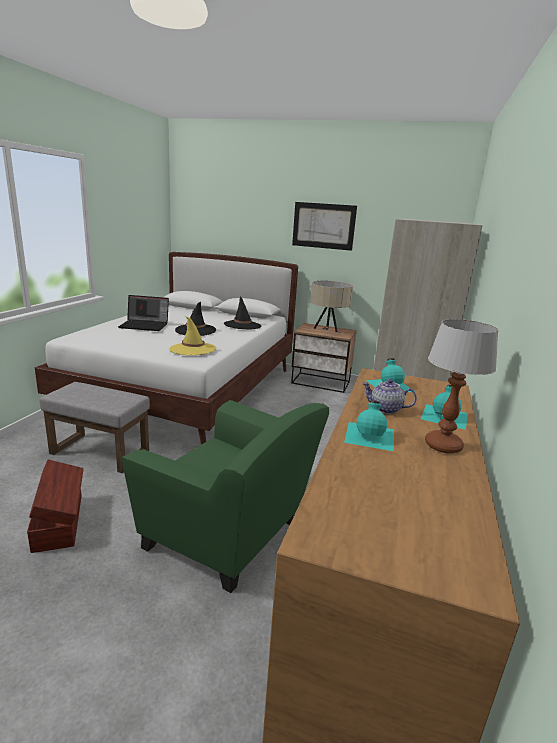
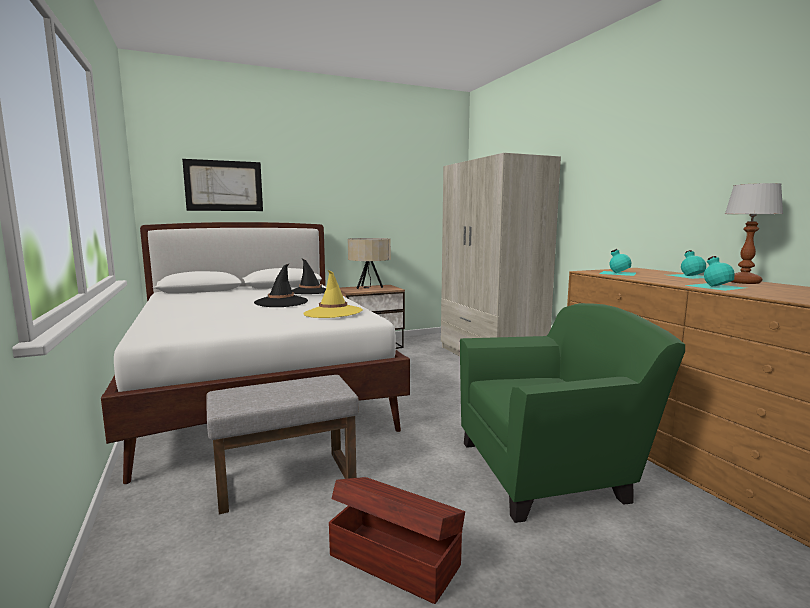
camera: 40 degrees left, 10 degrees down
laptop [118,295,169,331] -> none
picture [292,202,357,251] -> picture moved to [182,159,263,211]
teapot [362,379,417,414] -> none

